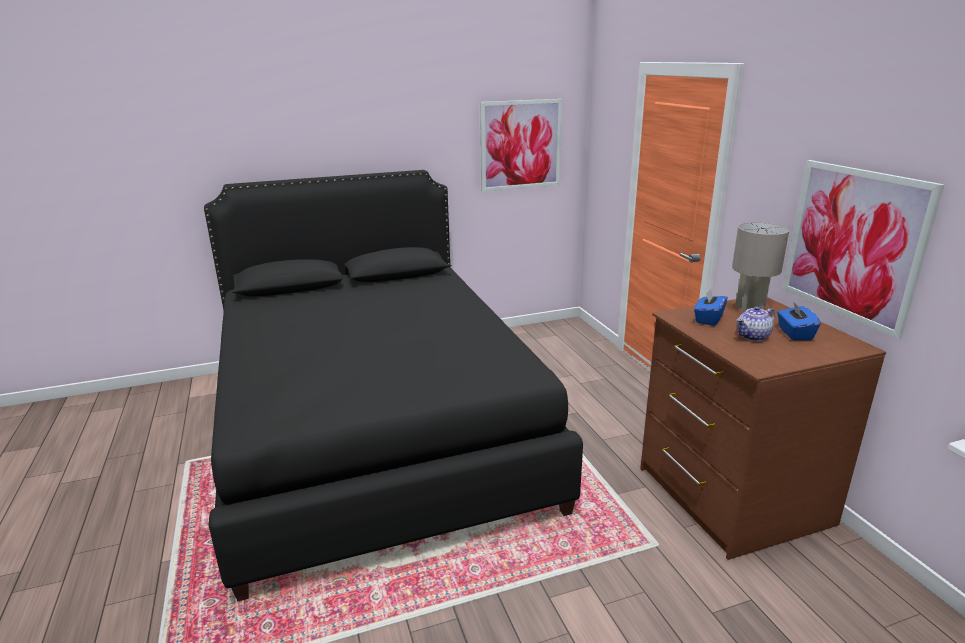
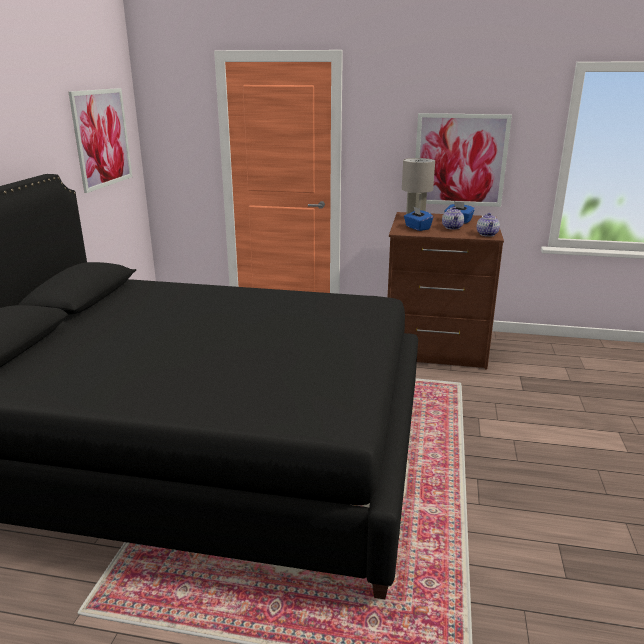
camera: 60 degrees left, 0 degrees up
none -> teapot [477,213,500,237]

